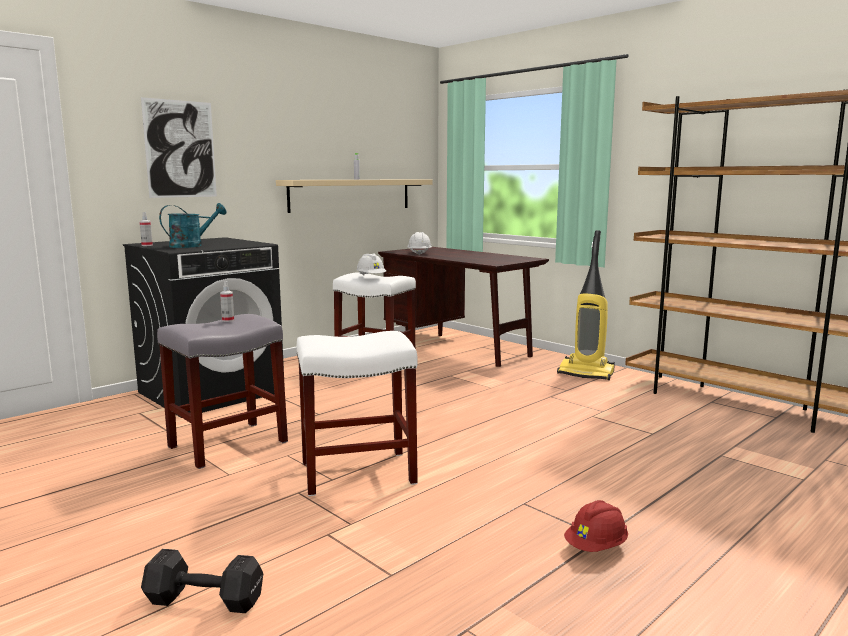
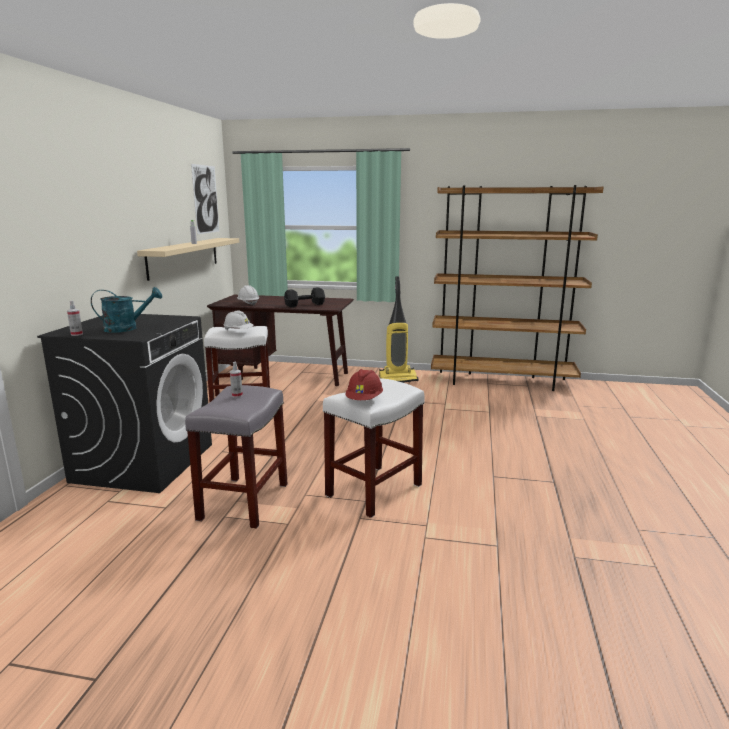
camera: 35 degrees left, 5 degrees up
picture [141,97,217,198] -> picture moved to [191,164,219,234]
black dumbbell [141,549,263,613] -> black dumbbell moved to [284,287,325,307]
turquoise watering can [159,203,227,248] -> turquoise watering can turned 60 degrees clockwise [91,287,162,333]
red hard hat [564,500,628,552] -> red hard hat moved to [346,369,383,400]

